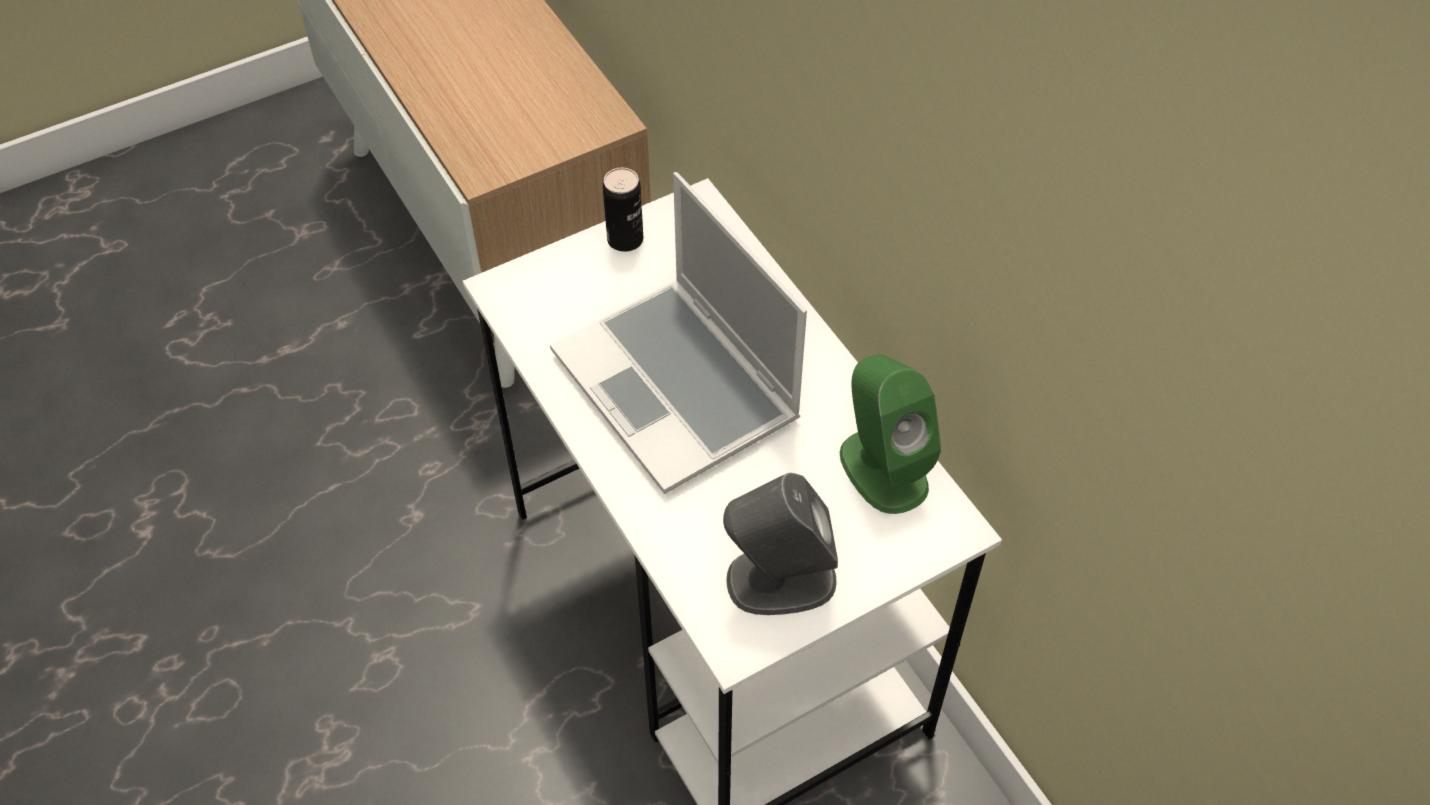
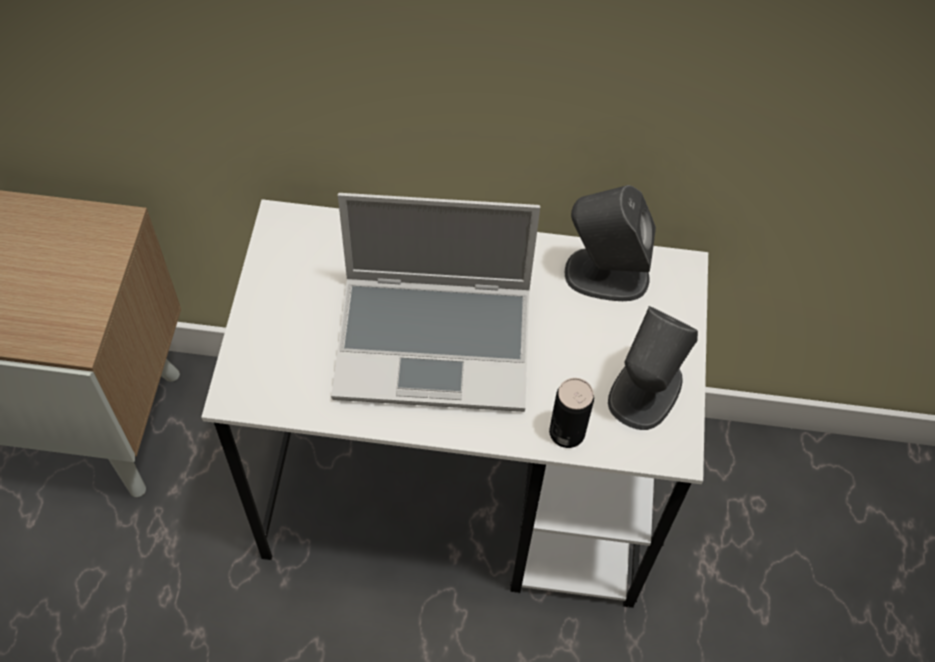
camera: 55 degrees left, 5 degrees up
can [603,168,643,252] -> can moved to [549,378,594,448]
green speaker [840,355,941,514] -> grey speaker [565,185,656,301]

